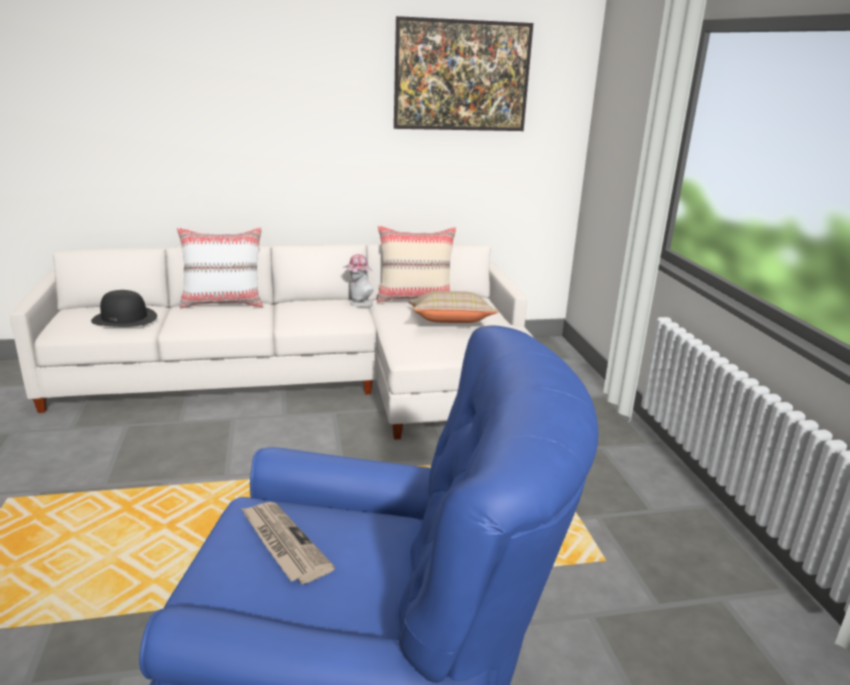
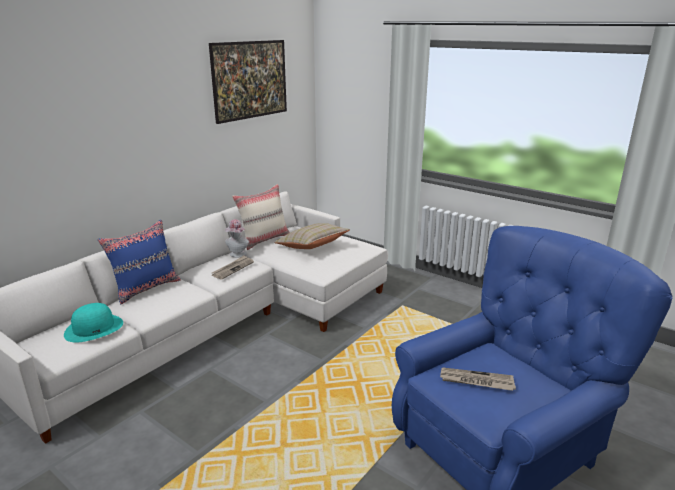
camera: 40 degrees left, 0 degrees up
black hat [91,290,157,327] -> turquoise hat [64,303,123,343]
white pillow [177,227,263,308] -> blue pillow [98,220,181,304]
none -> newspaper [212,255,254,279]

